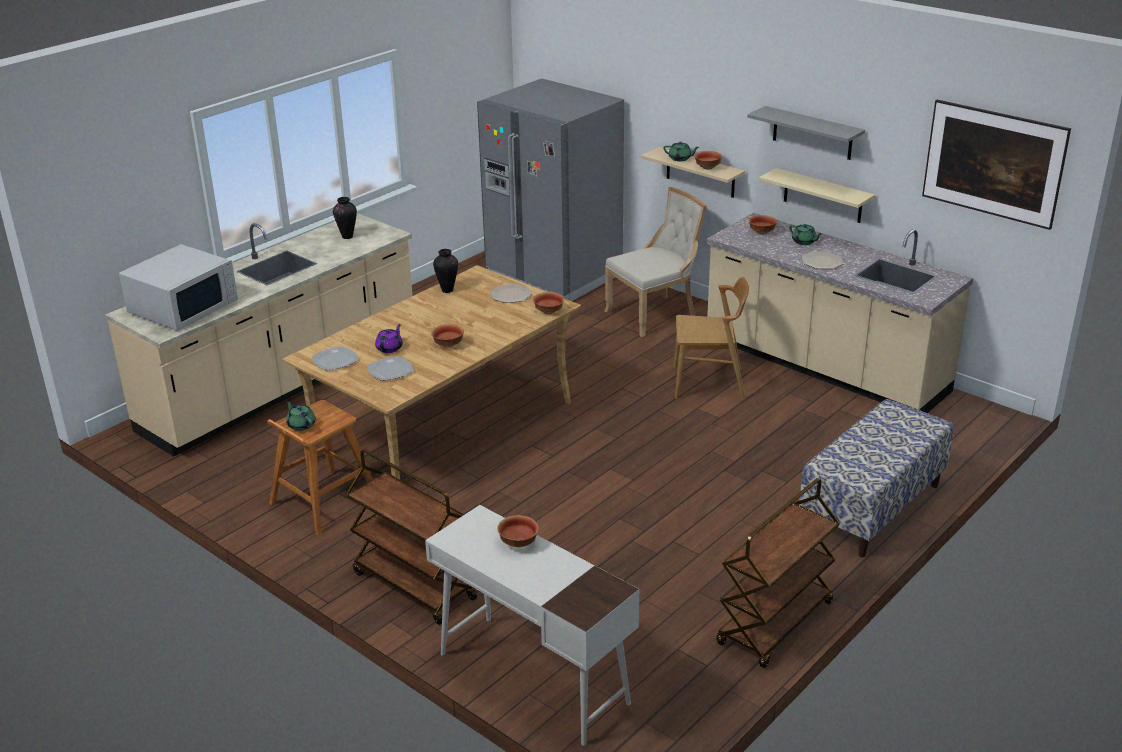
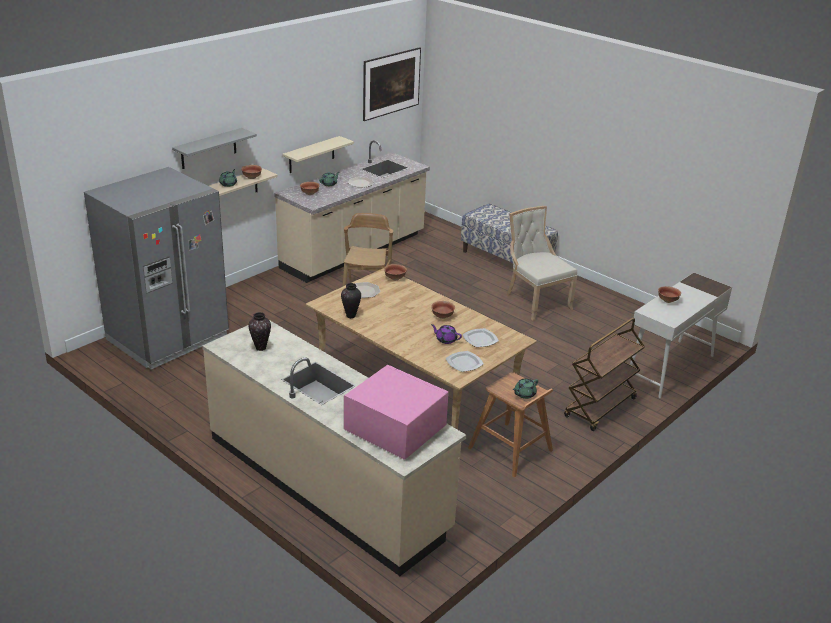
camera: 90 degrees left, 0 degrees up
white microwave [119,244,238,331] -> pink microwave [344,365,449,460]
beige chair [605,187,707,337] -> beige chair moved to [506,206,577,321]
brown cart [716,478,840,668] -> none
grey shelf [747,106,865,160] -> grey shelf moved to [172,128,257,169]

